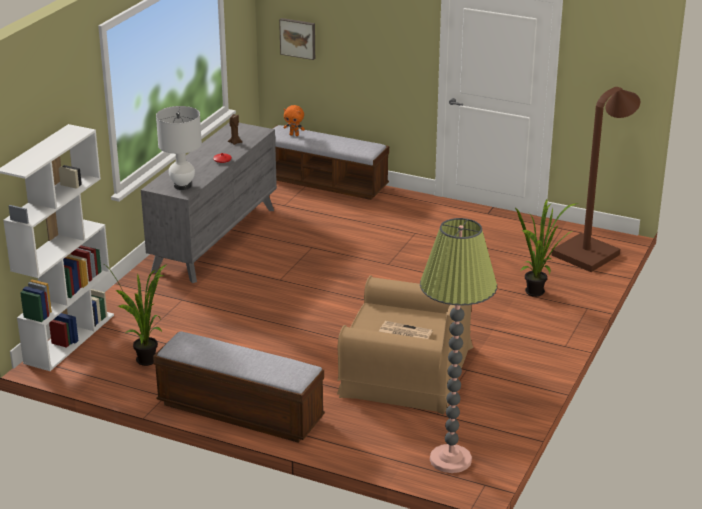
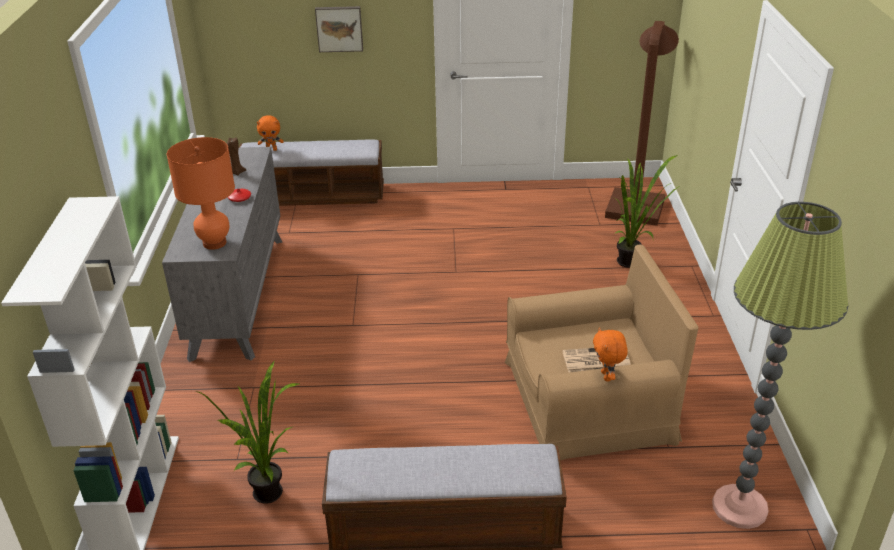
camera: 25 degrees left, 5 degrees up
white table lamp [156,106,202,190] -> orange table lamp [166,137,235,250]
picture [279,18,315,60] -> picture moved to [315,6,363,52]
none -> orange plush toy [593,327,628,382]

